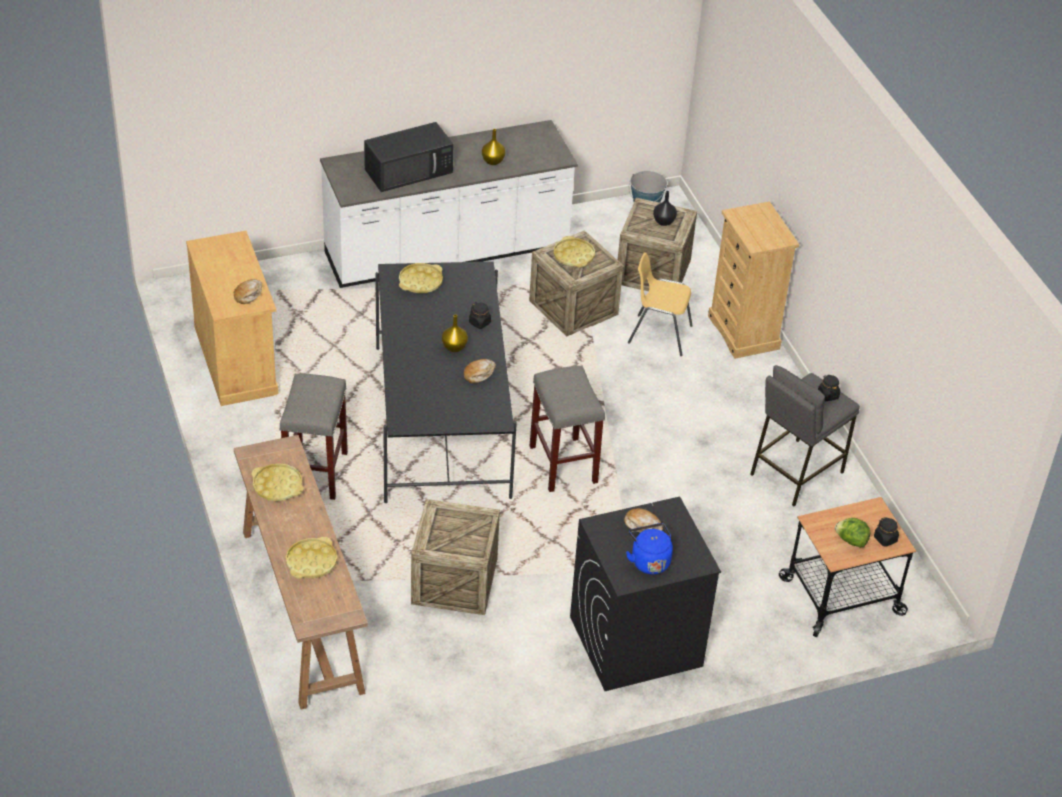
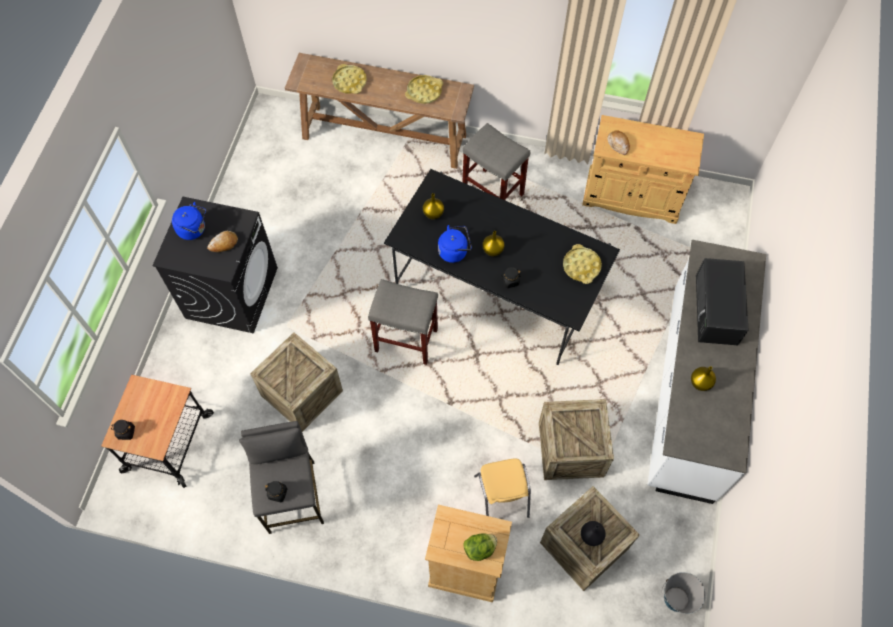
camera: 125 degrees right, 20 degrees up
crate [411,499,500,615] -> crate moved to [250,332,343,432]
bread [464,359,496,383] -> blue kettle [438,225,472,263]
yellow tray [554,236,595,267] -> none
yellow chair [628,253,693,356] -> yellow chair turned 120 degrees clockwise [474,458,531,518]
lettuce [835,518,870,548] -> lettuce moved to [463,533,497,561]
none -> yellow vase [423,193,444,220]

